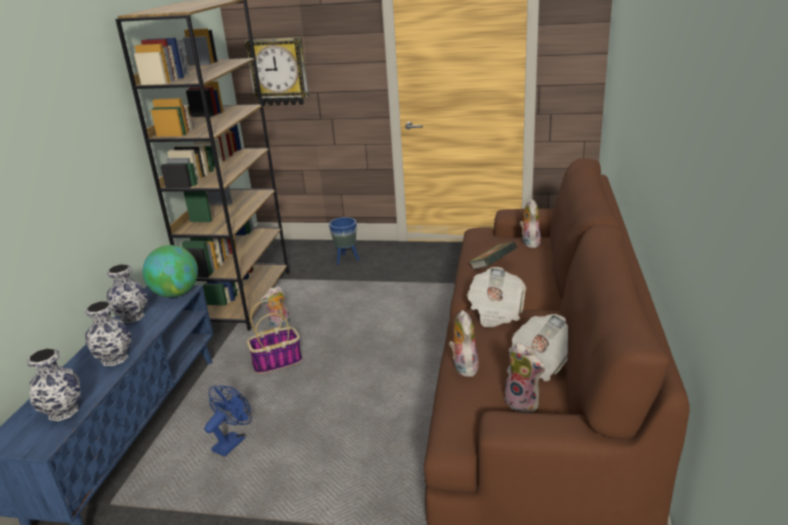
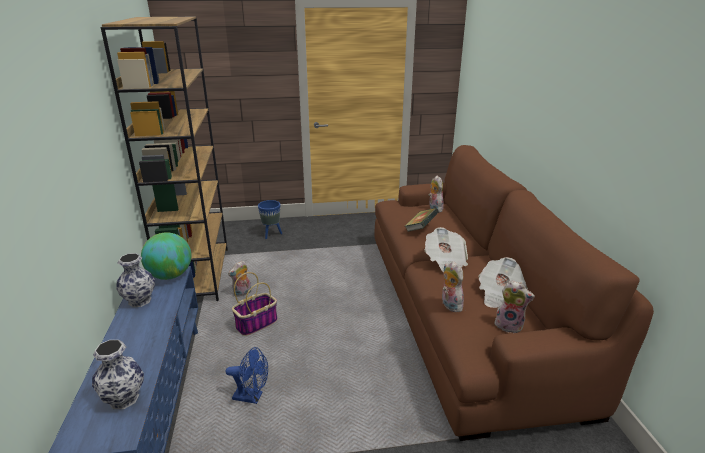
camera: 20 degrees left, 0 degrees up
vase [85,301,132,366] -> none
blue fan [204,386,252,456] -> blue fan turned 90 degrees clockwise [226,347,268,404]
wall clock [245,37,309,106] -> none

